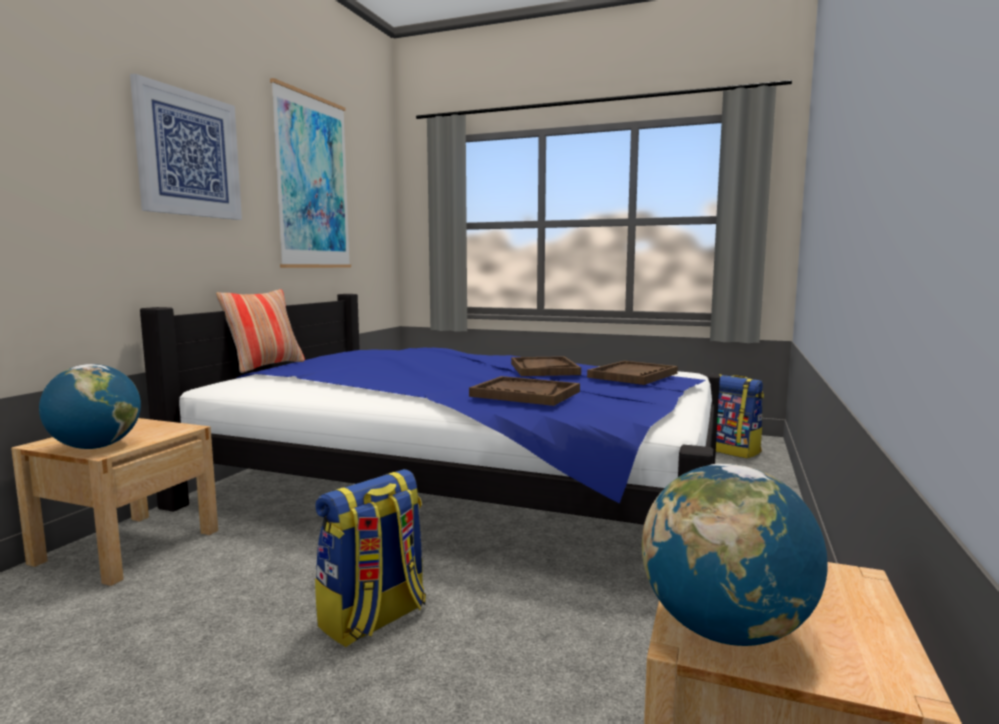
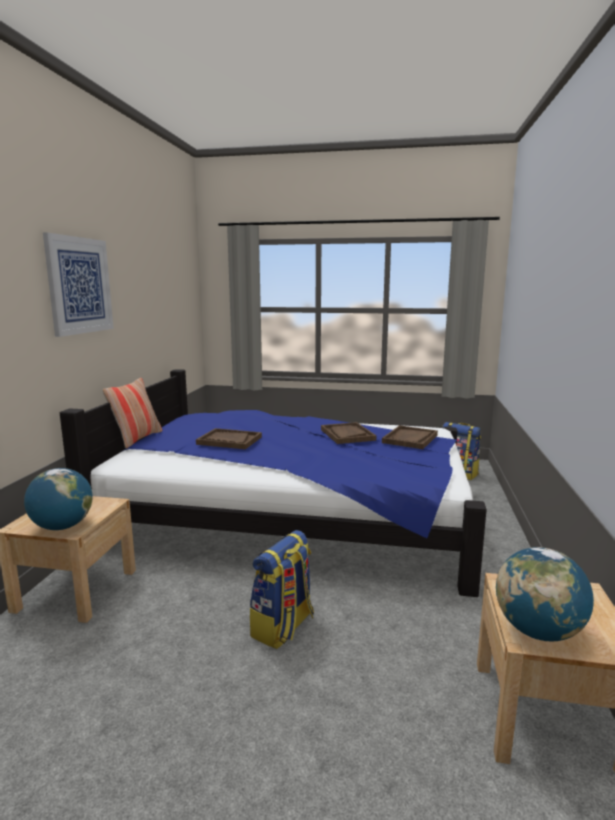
camera: 10 degrees left, 5 degrees up
picture [270,78,351,268] -> none
brown tray [469,376,580,406] -> brown tray moved to [196,428,262,450]

